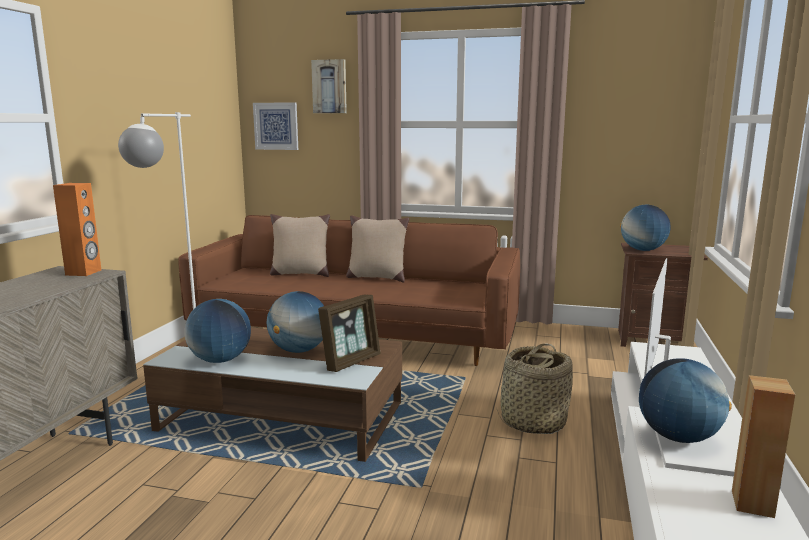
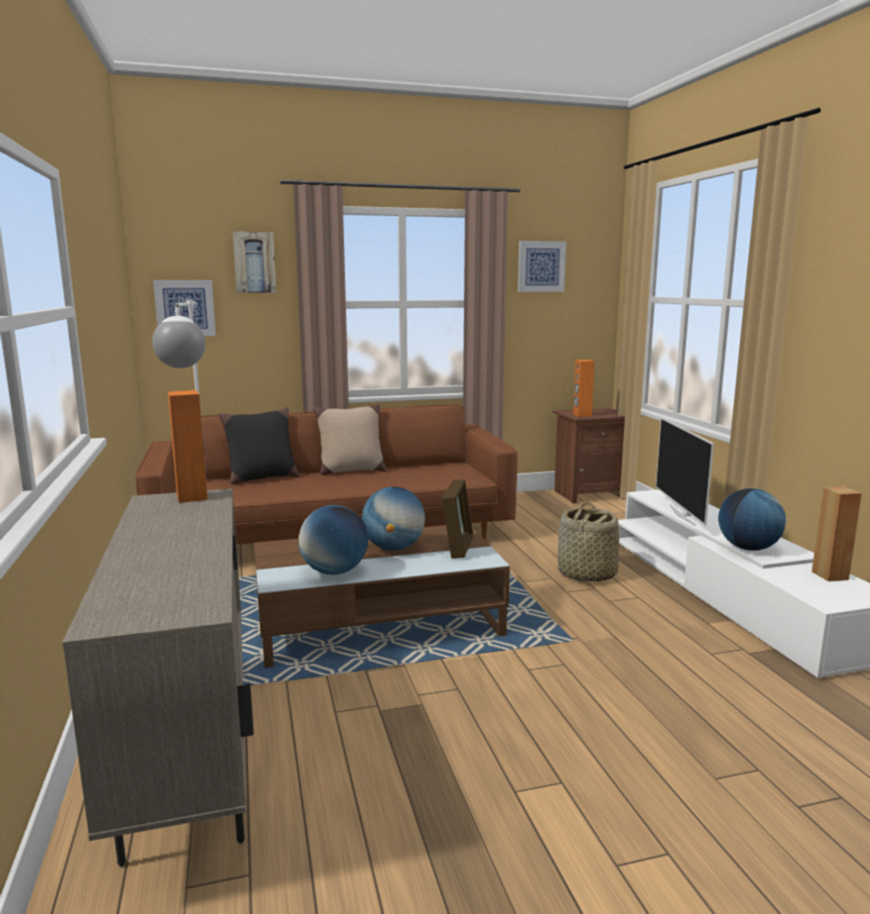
camera: 30 degrees left, 0 degrees up
beige pillow [270,214,330,277] -> black pillow [218,407,299,484]
globe [620,205,671,251] -> orange speaker [573,360,595,417]
none -> picture [518,241,566,292]

